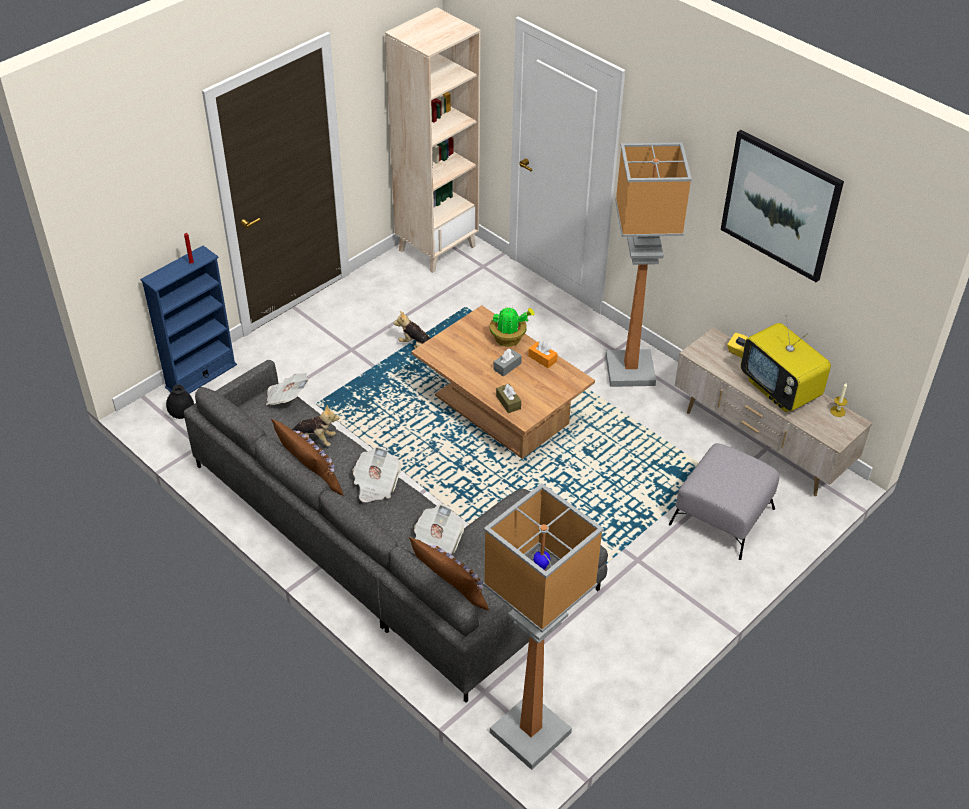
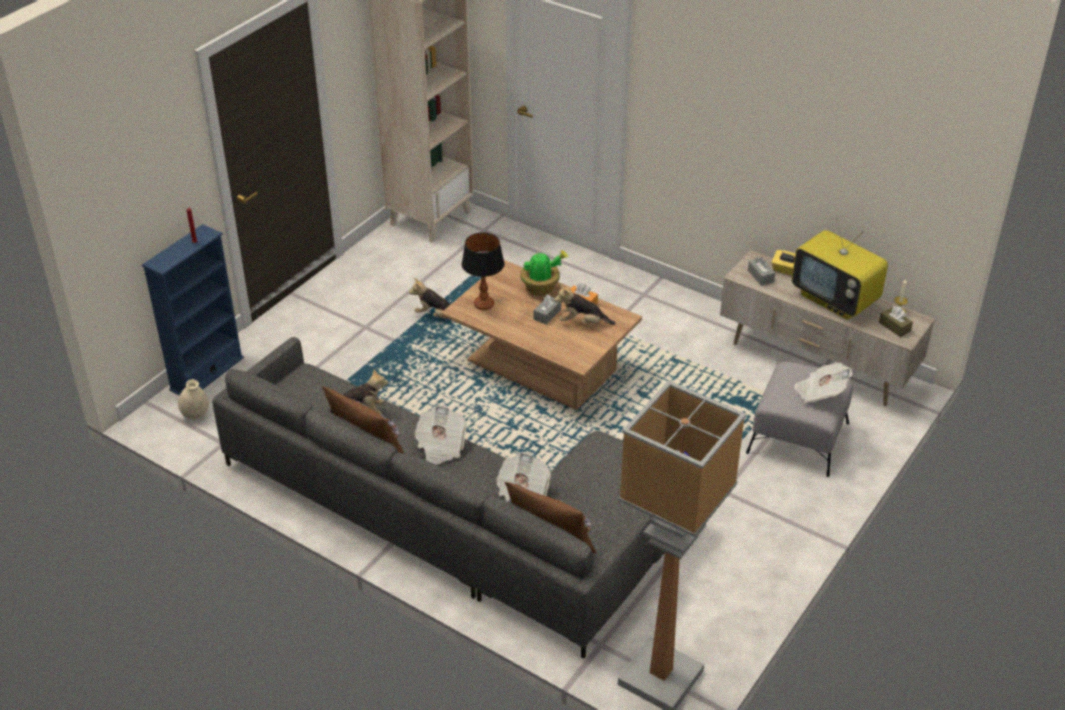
camera: 10 degrees left, 5 degrees down
black vase [166,385,194,419] -> beige vase [178,379,209,419]
newspaper [266,373,309,405] -> newspaper moved to [794,363,852,403]
brown tissue box [496,384,521,413] -> brown tissue box moved to [879,306,913,337]
floor lamp [606,142,692,387] -> none
picture [721,130,844,282] -> none
none -> table lamp [462,233,504,310]
none -> plush toy [554,284,615,325]
none -> grey tissue box [748,257,775,286]

